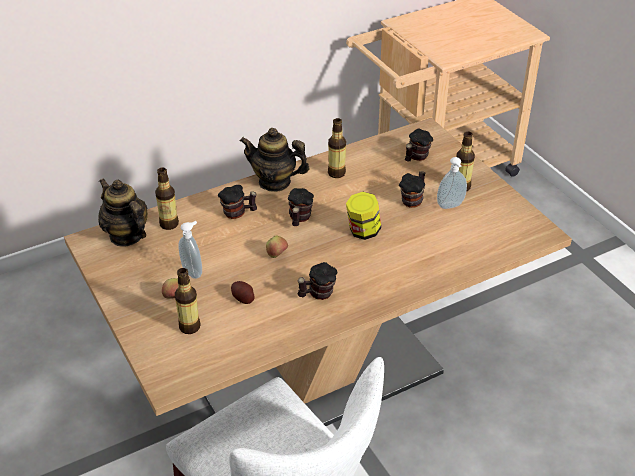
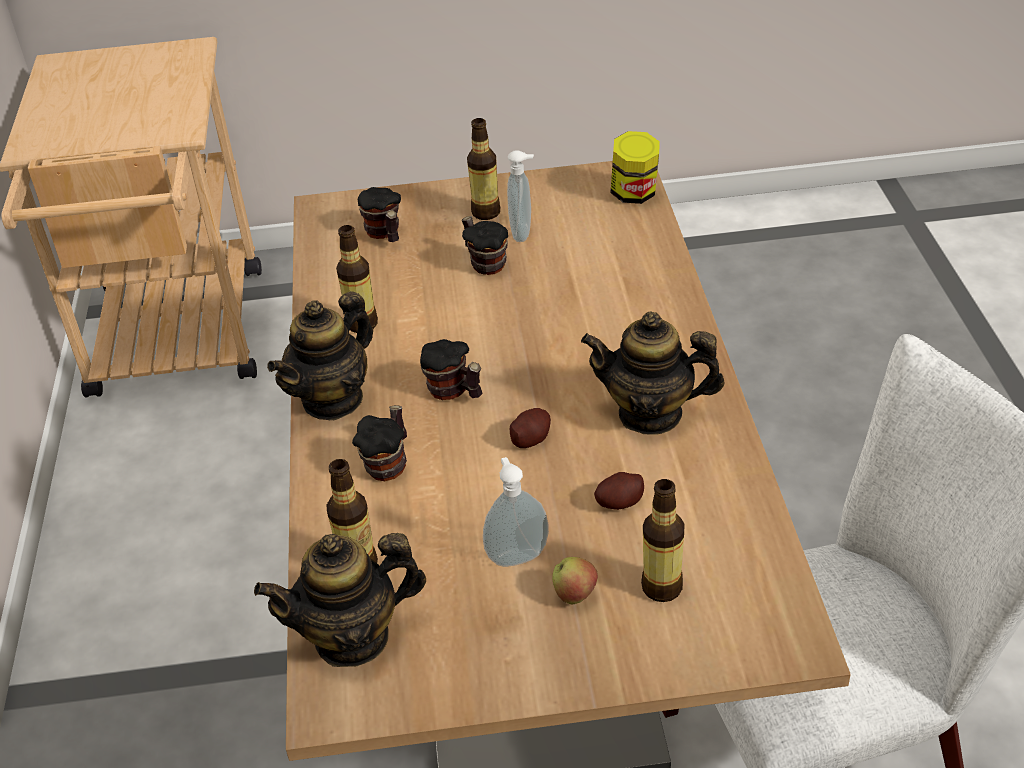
camera: 65 degrees left, 0 degrees up
apple [266,236,288,258] -> potato [510,408,551,448]
mug [298,262,338,300] -> teapot [581,312,725,435]
jar [346,192,381,240] -> jar moved to [610,131,660,204]

